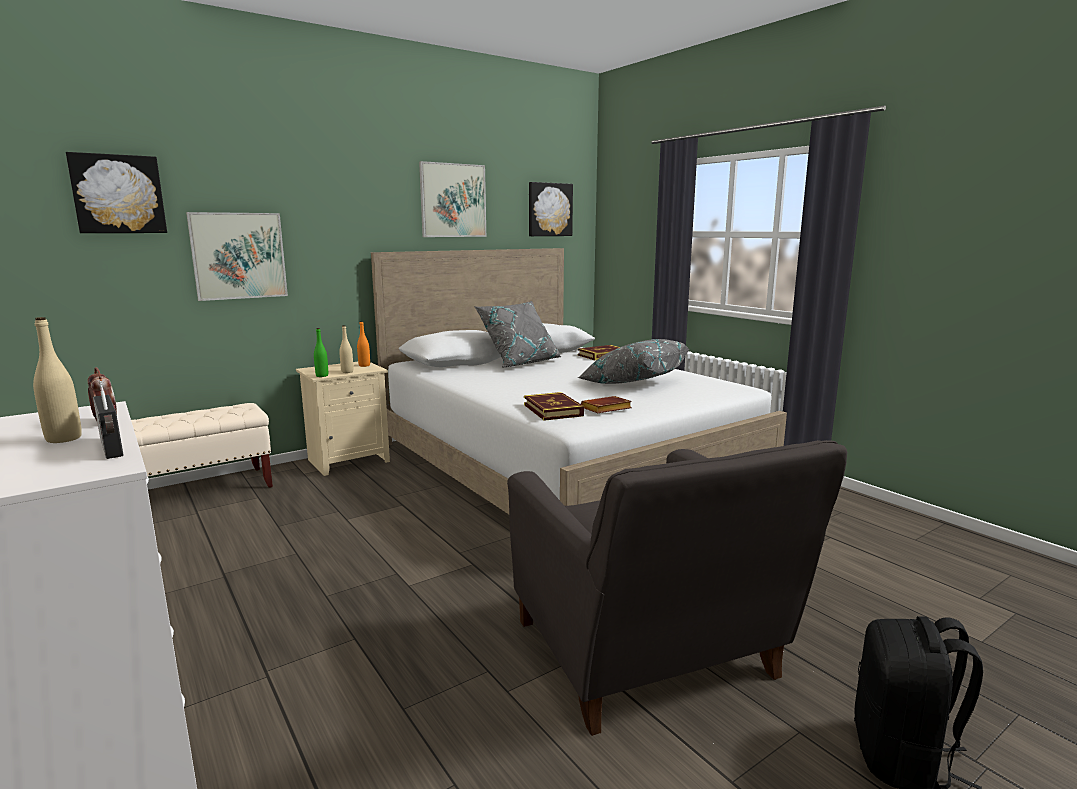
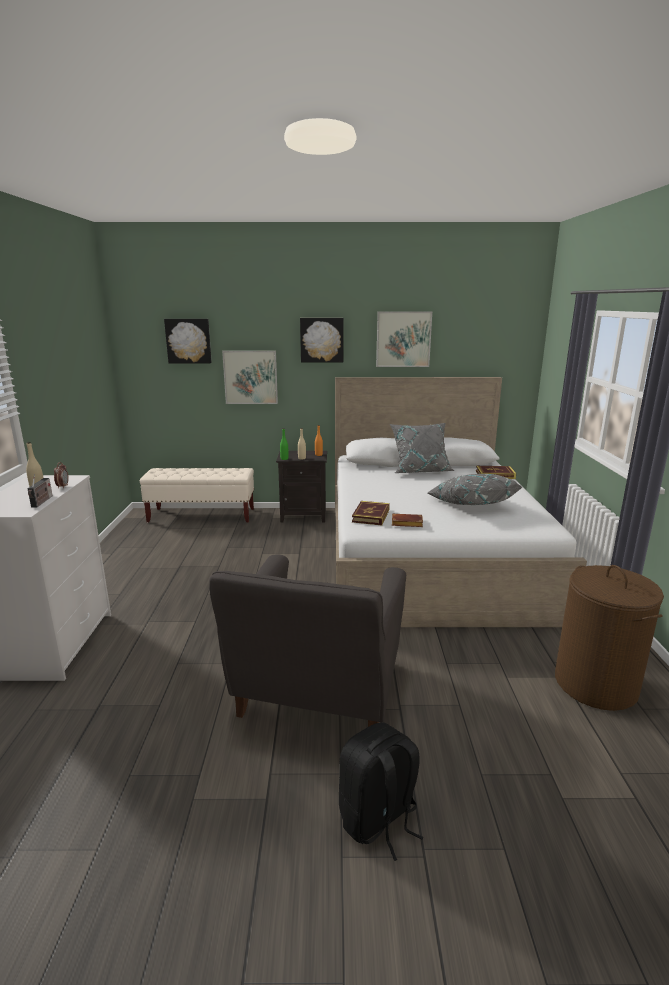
camera: 35 degrees right, 5 degrees up
beige nightstand [296,362,390,476] -> black nightstand [276,451,327,522]
picture [529,182,573,236] -> picture moved to [300,318,344,363]
none -> brown laundry basket [555,565,664,711]

